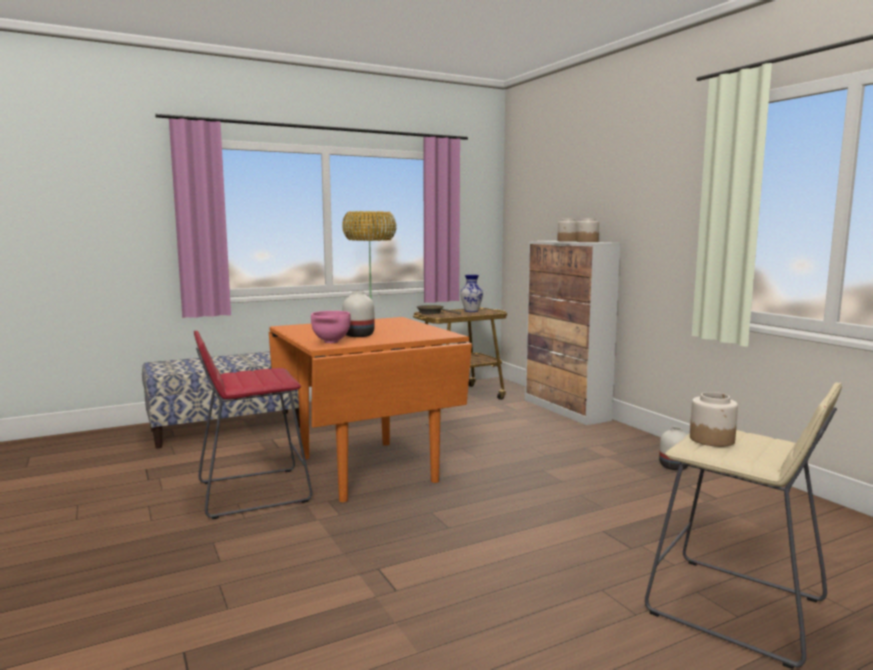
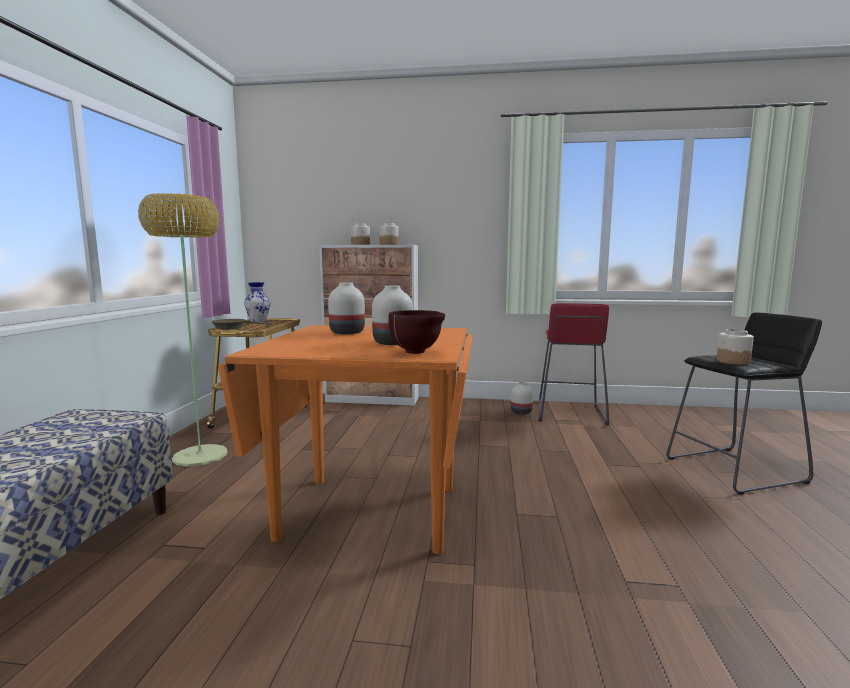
camera: 55 degrees left, 0 degrees up
red stool [194,331,312,519] -> red stool moved to [538,303,609,425]
pink bowl [311,311,351,343] -> brown bowl [388,310,445,354]
beige stool [645,382,842,669] -> black stool [666,312,822,495]
none -> white vase [328,283,365,334]

